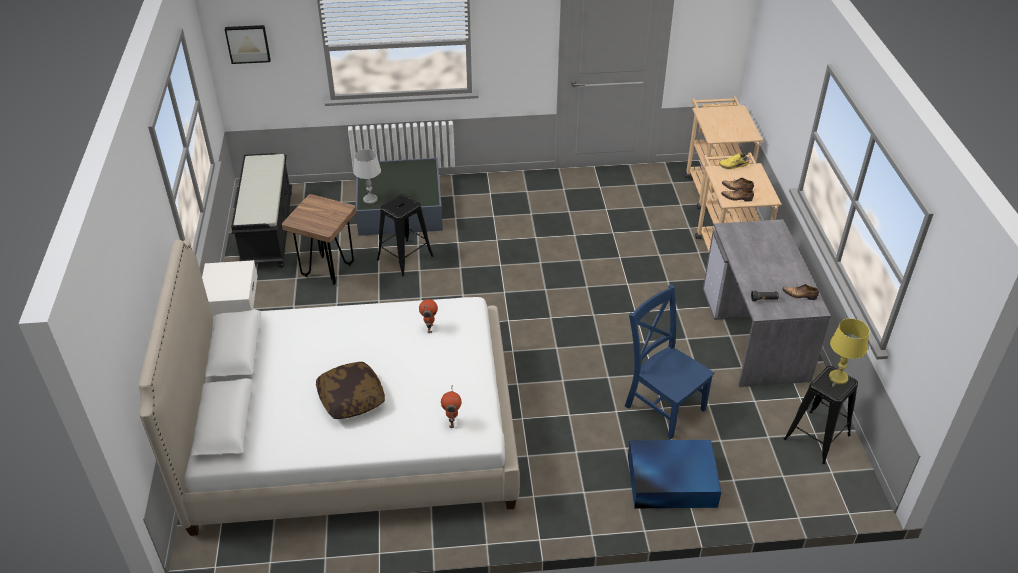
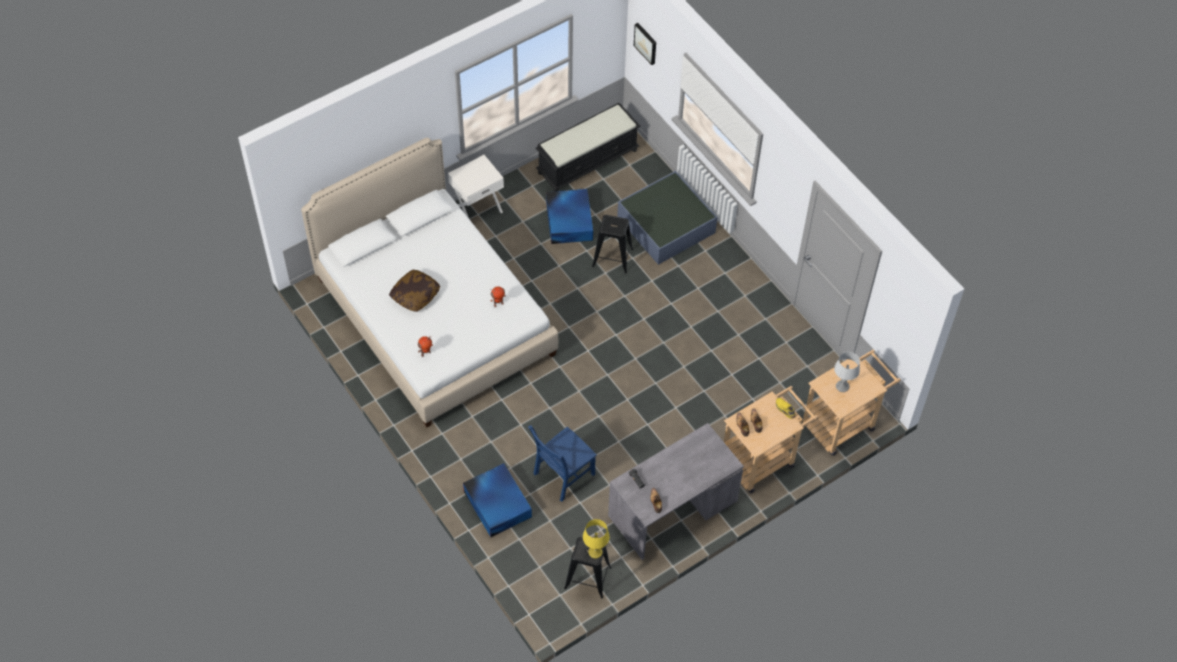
camera: 60 degrees right, 15 degrees up
brown stool [282,194,357,285] -> blue storage box [546,189,593,244]
grey table lamp [353,149,381,204] -> grey table lamp moved to [834,352,860,392]
blue chair [625,284,714,439] -> blue chair turned 150 degrees counterclockwise [528,425,596,501]

